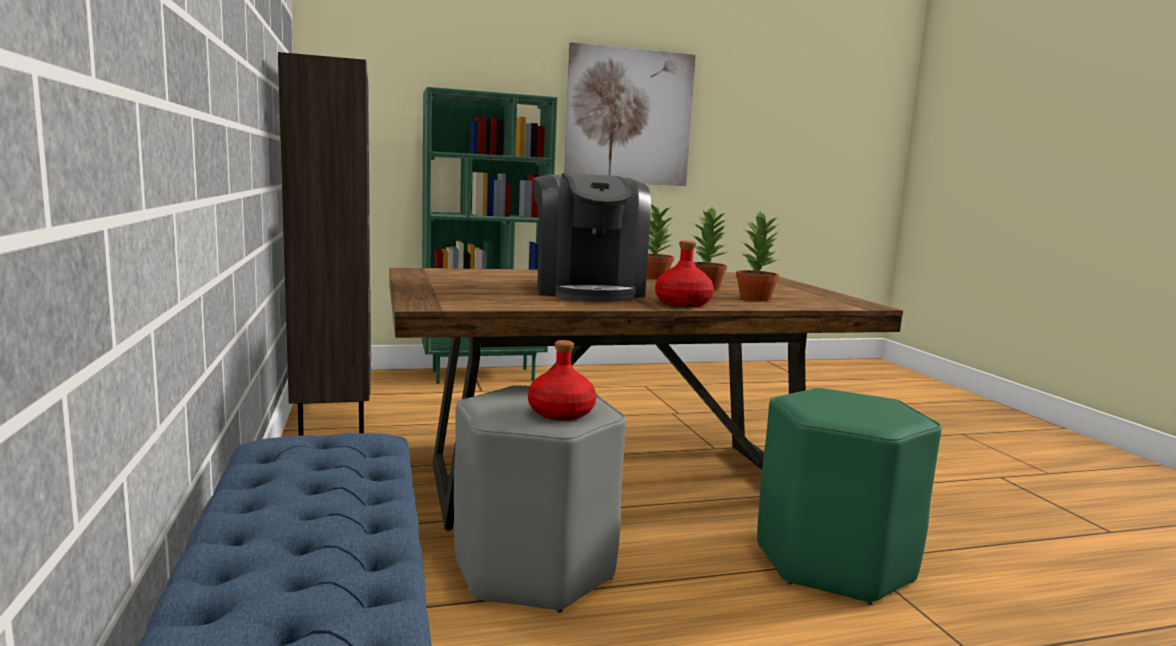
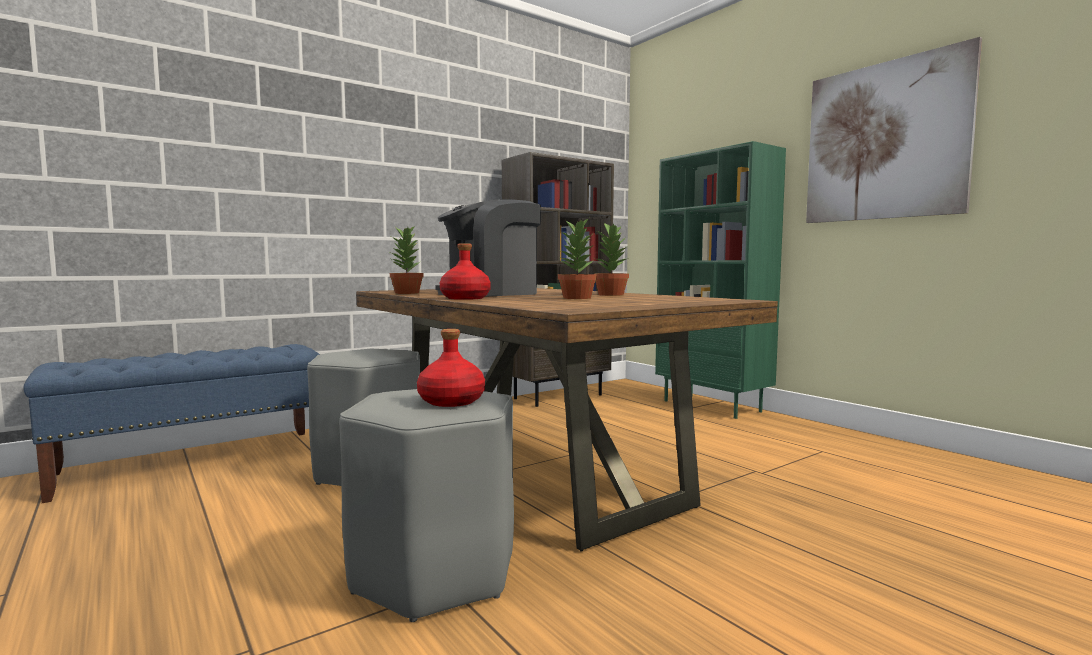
camera: 70 degrees right, 5 degrees down
red bottle [528,340,596,420] -> red bottle moved to [417,329,485,407]
potted plant [736,211,780,301] -> potted plant moved to [390,226,424,294]
green stool [757,388,941,605] -> grey stool [339,389,514,622]

